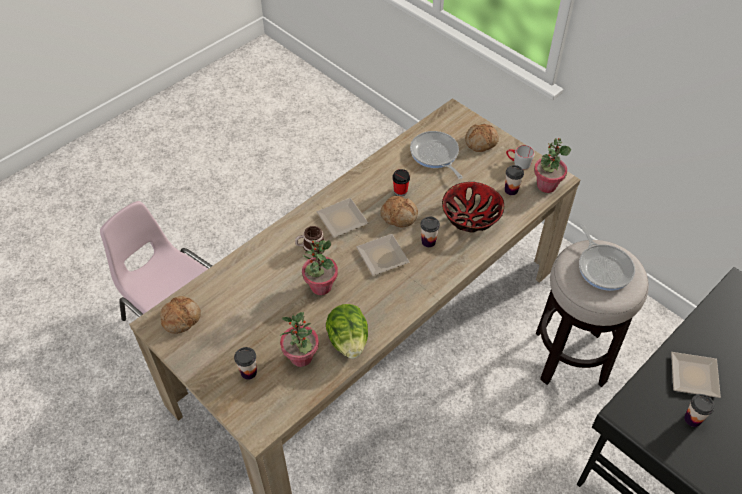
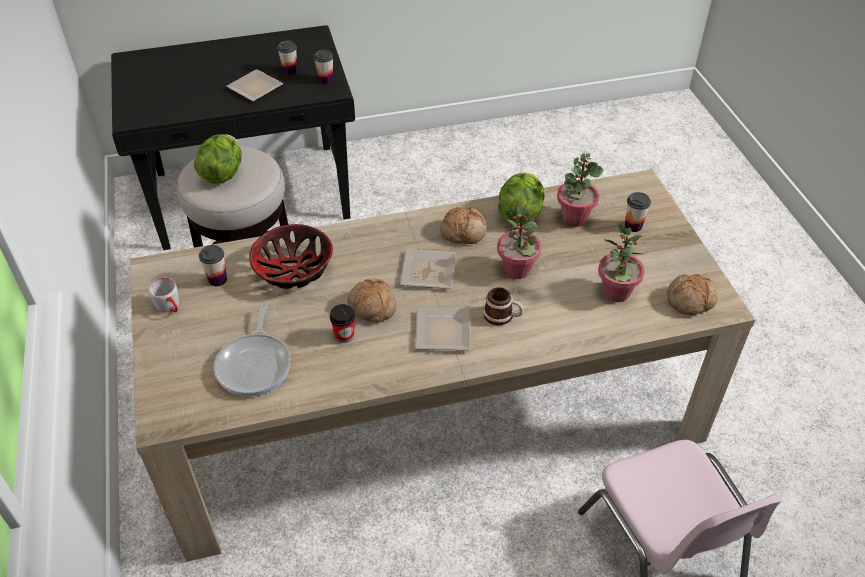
camera: 150 degrees left, 5 degrees down
cup [421,217,440,247] -> cup moved to [314,50,333,85]
bread [465,124,499,152] -> bread moved to [440,207,487,244]
potted plant [534,138,571,193] -> potted plant moved to [598,223,645,302]
frying pan [579,224,635,291] -> lettuce [194,134,241,184]

